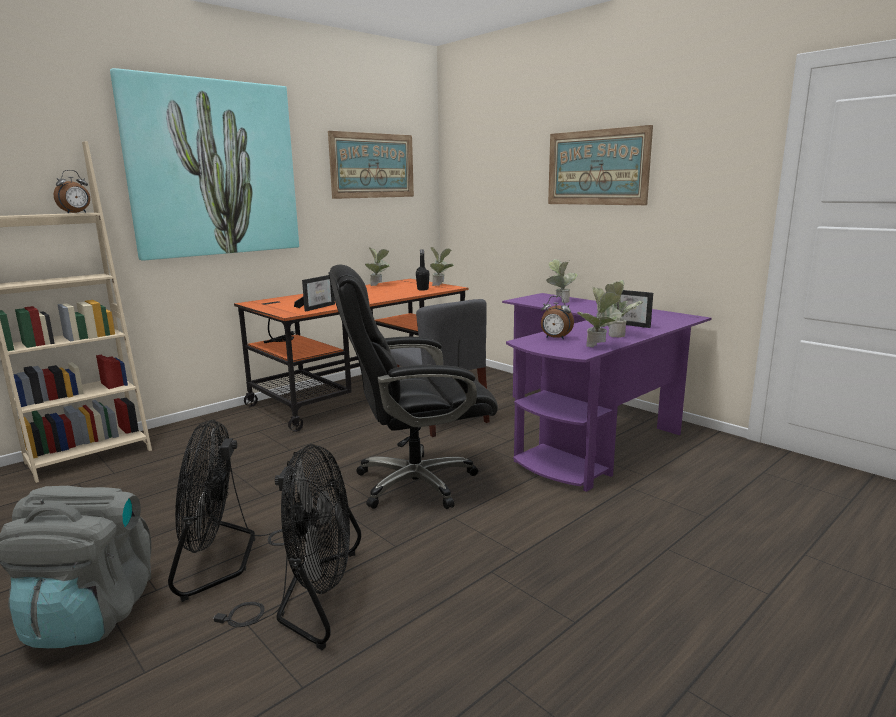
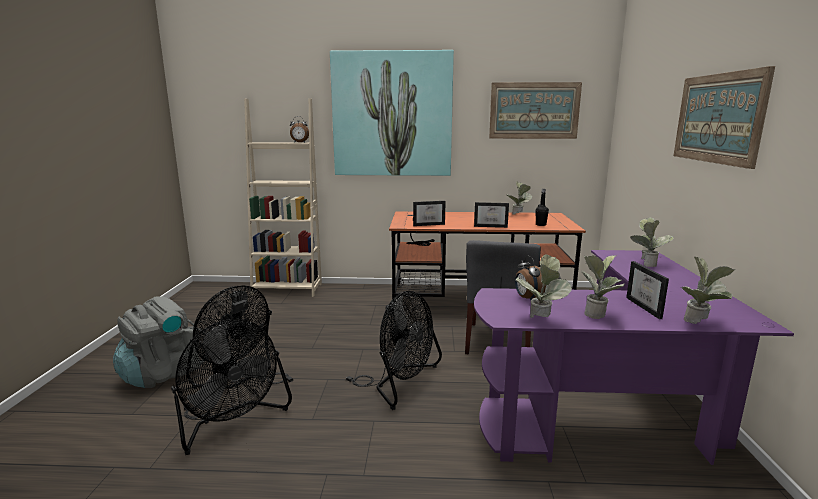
camera: 45 degrees right, 0 degrees up
black office chair [329,265,498,509] -> black fan [346,291,442,410]
potted plant [430,247,454,286] -> potted plant moved to [681,257,735,324]
none -> picture frame [474,202,509,228]

